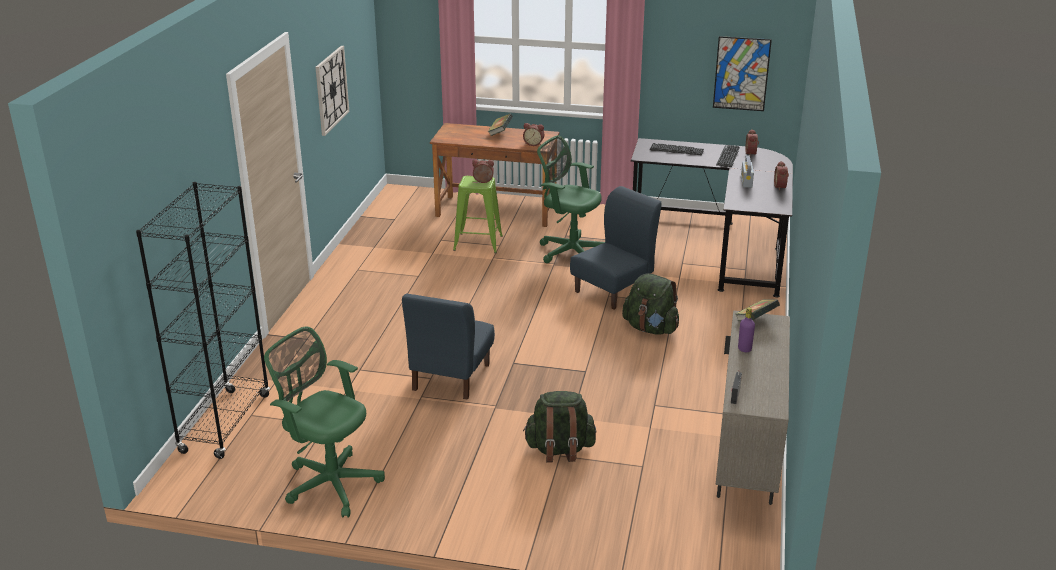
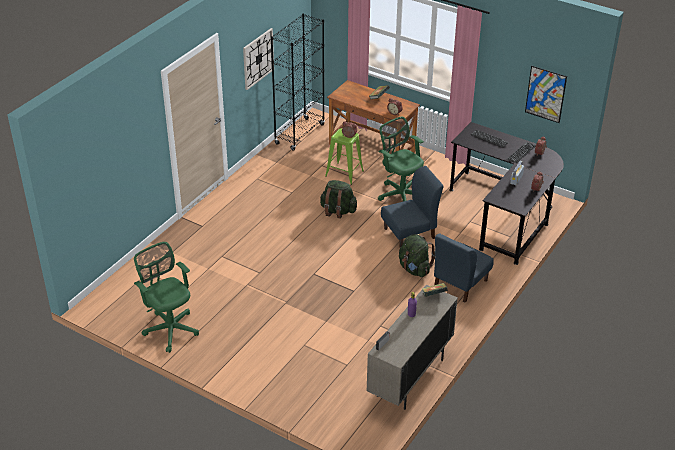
camera: 20 degrees right, 10 degrees up
black bookcase [136,182,270,459] -> black bookcase moved to [271,13,325,150]
blue chair [402,293,495,400] -> blue chair moved to [434,233,494,303]
green backpack [523,391,596,462] -> green backpack moved to [320,180,357,219]

